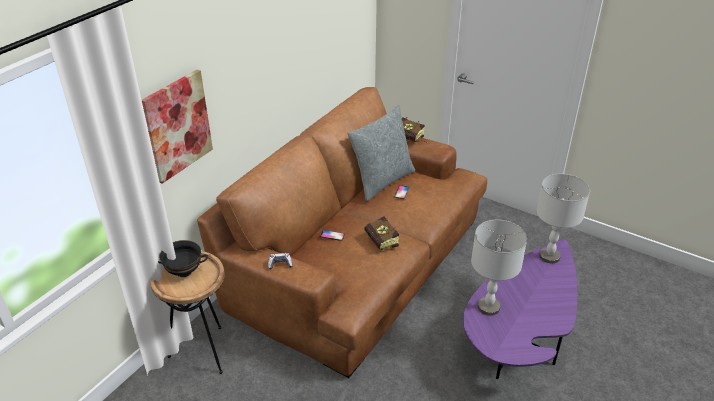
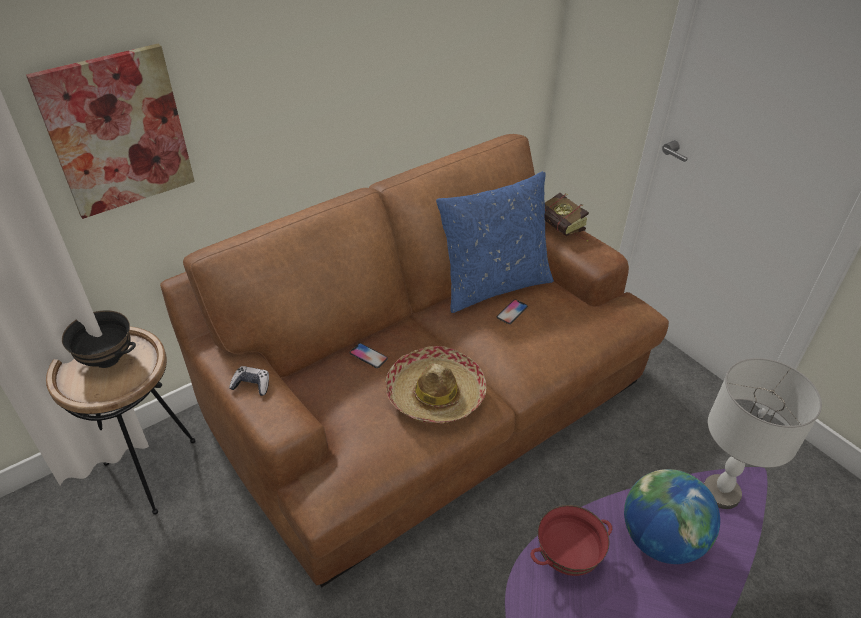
camera: 20 degrees right, 5 degrees up
grey pillow [347,105,415,201] -> blue pillow [436,171,554,313]
book [365,216,399,255] -> hat [385,346,486,423]
grey table lamp [471,220,527,316] -> red bowl [531,505,612,576]
none -> globe [624,469,720,564]

